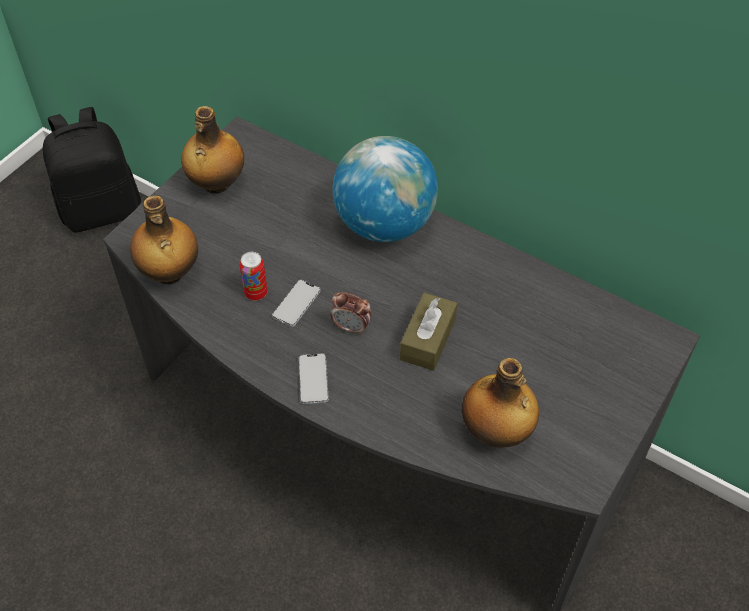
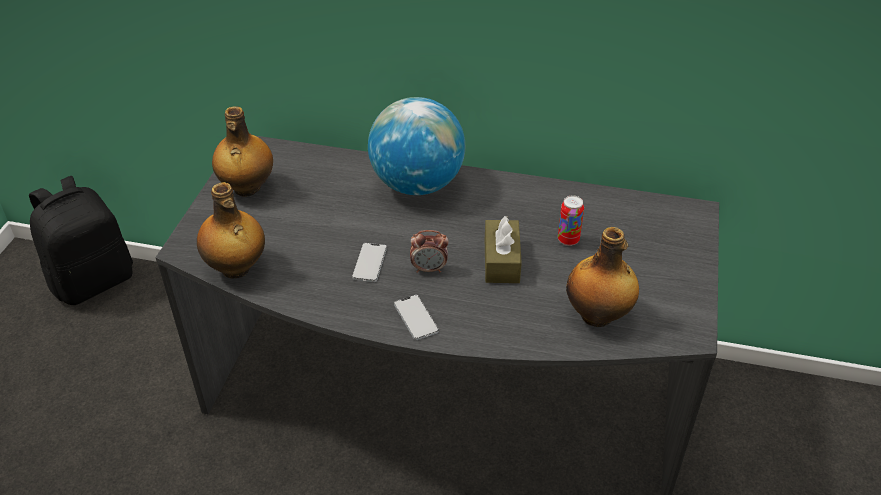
camera: 20 degrees left, 10 degrees down
can [240,252,268,301] -> can moved to [558,195,584,246]

